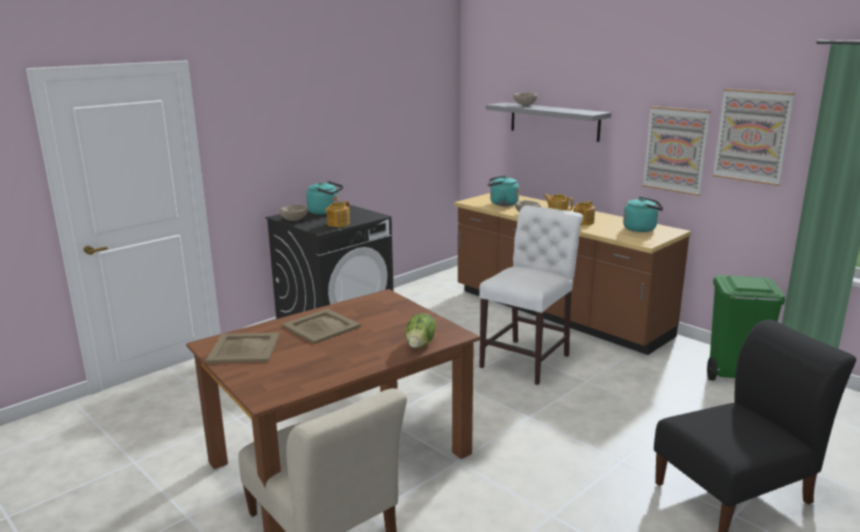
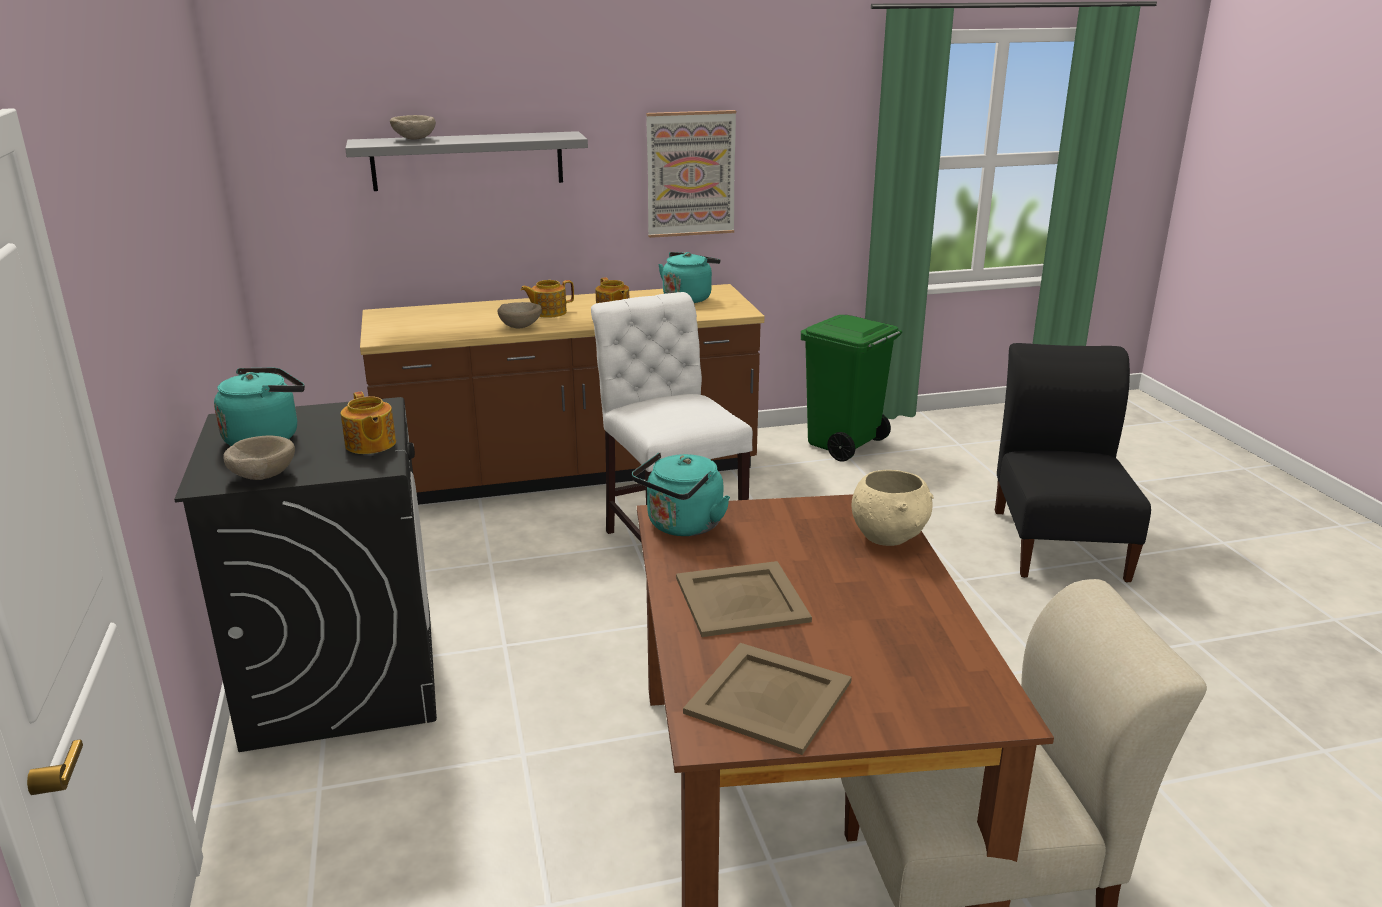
camera: 60 degrees left, 5 degrees up
lettuce [405,313,436,348] -> beige bowl [852,470,933,546]
turquoise kettle [488,175,519,206] -> turquoise kettle moved to [632,453,730,536]
picture [712,89,794,186] -> none

